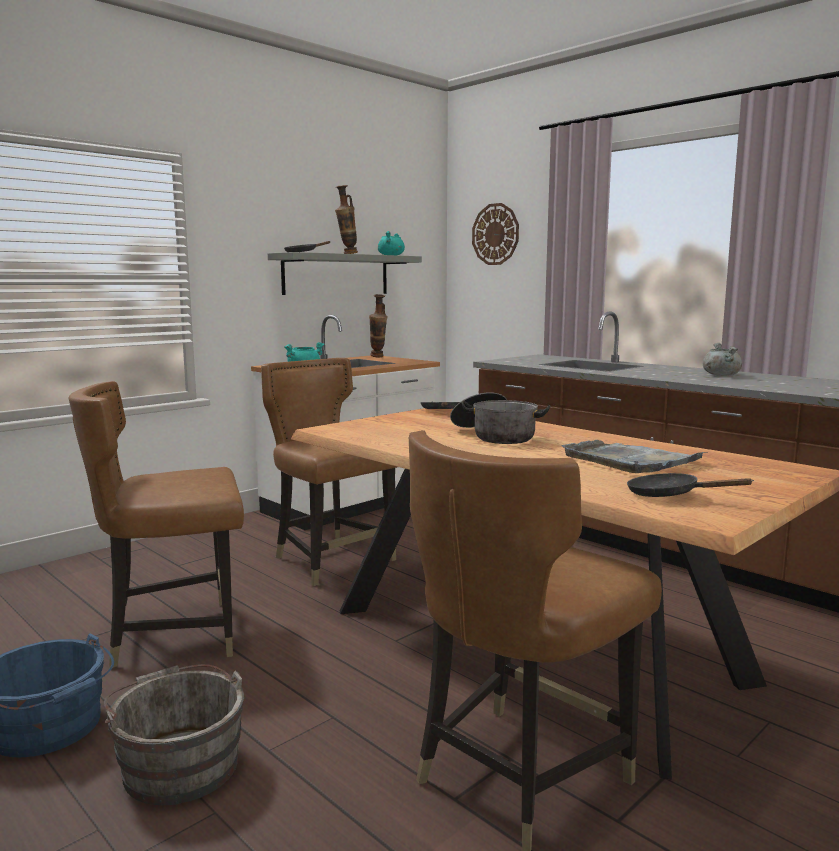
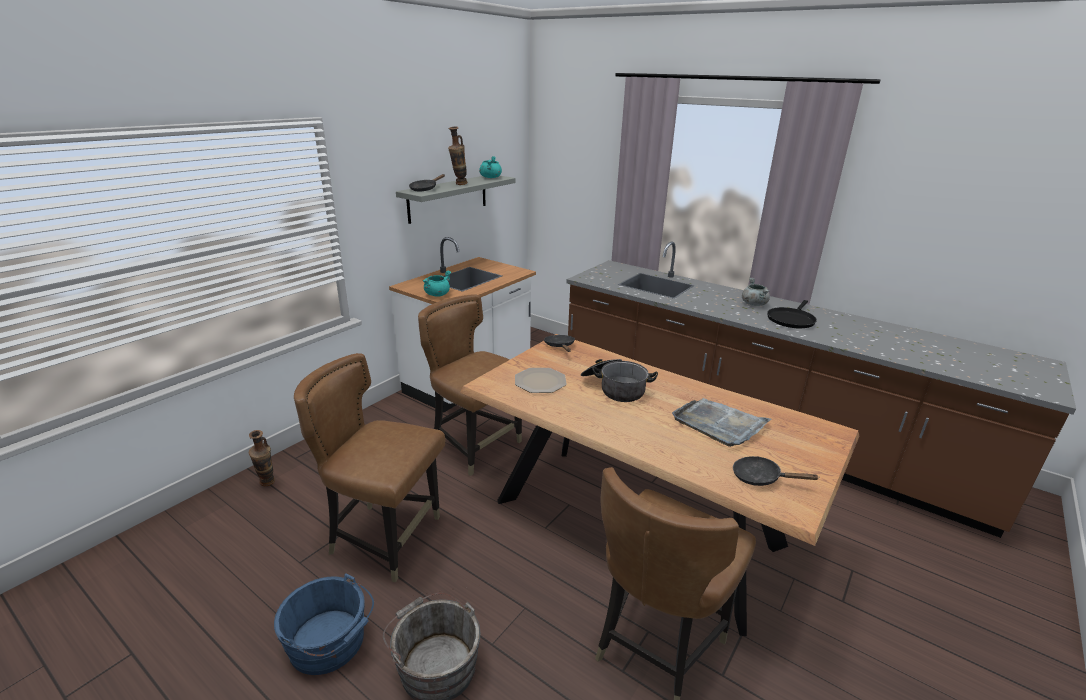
camera: 10 degrees left, 15 degrees up
brown chair [69,381,244,668] -> brown chair turned 45 degrees clockwise [294,353,445,582]
vase [369,294,388,357] -> vase moved to [249,430,275,486]
wall clock [472,203,519,265] -> none
none -> plate [515,368,567,393]
none -> black frying pan [767,300,817,328]

